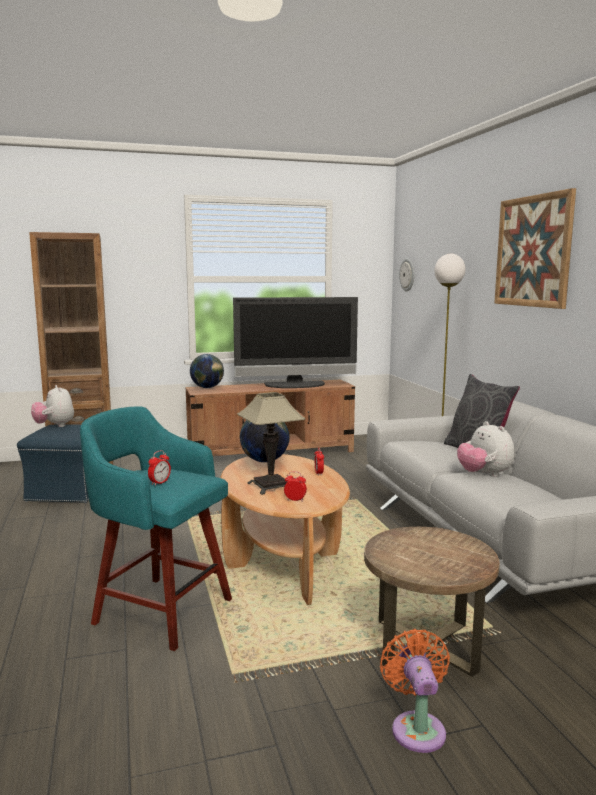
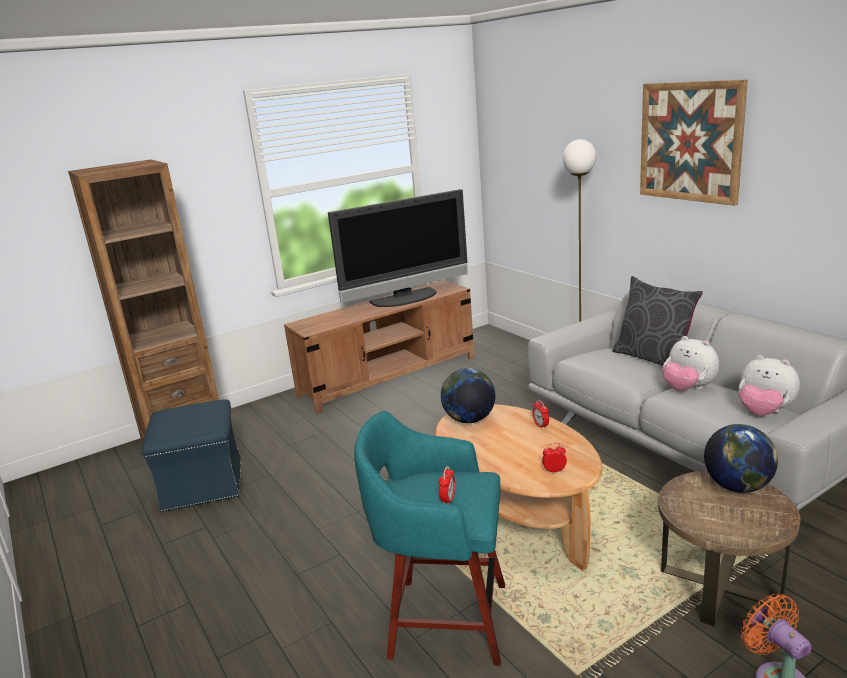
camera: 15 degrees left, 10 degrees up
plush toy [31,385,74,427] -> plush toy moved to [739,355,800,416]
globe [190,354,224,388] -> globe moved to [704,424,778,493]
table lamp [237,392,306,495] -> none
wall clock [399,258,414,291] -> none

